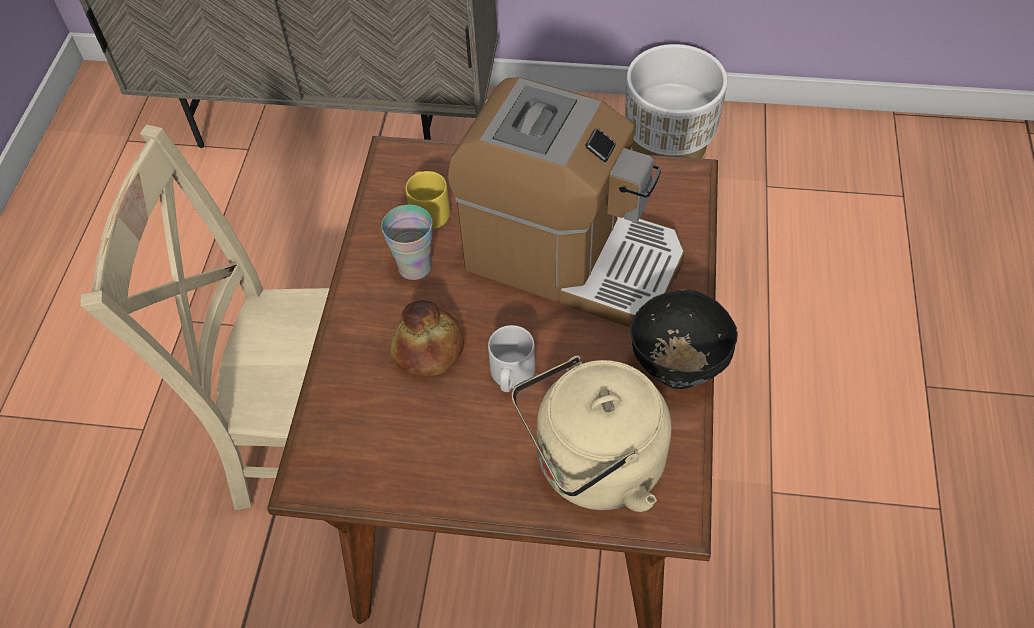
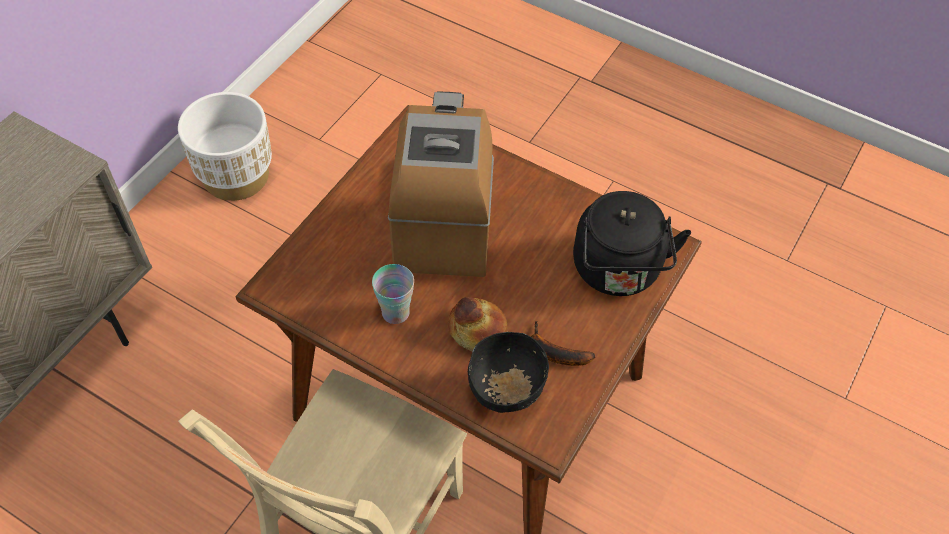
camera: 70 degrees left, 0 degrees up
yellow mug [406,171,450,229] -> none
coffee machine [448,77,684,328] -> coffee machine turned 45 degrees counterclockwise [388,92,494,277]
grey mug [488,325,535,392] -> none
beige kettle [512,356,671,512] -> black kettle [573,191,691,296]
black bowl [630,289,737,389] -> black bowl moved to [468,332,549,413]
none -> banana [531,321,595,366]

